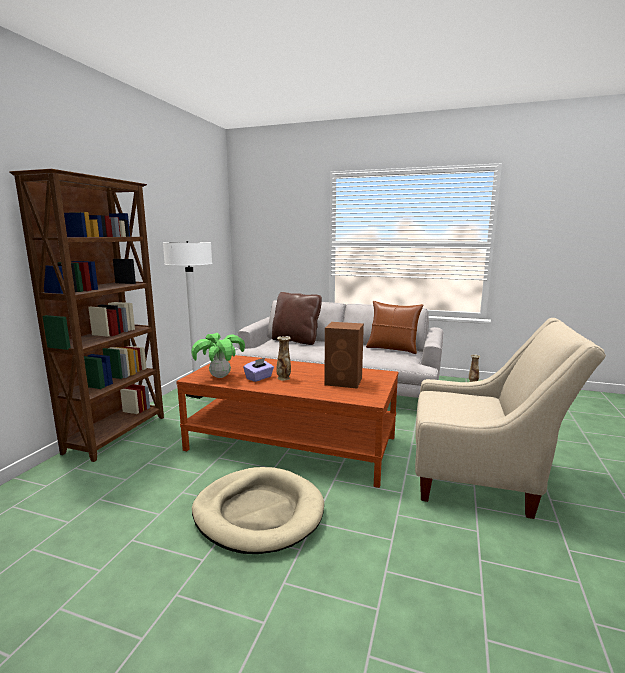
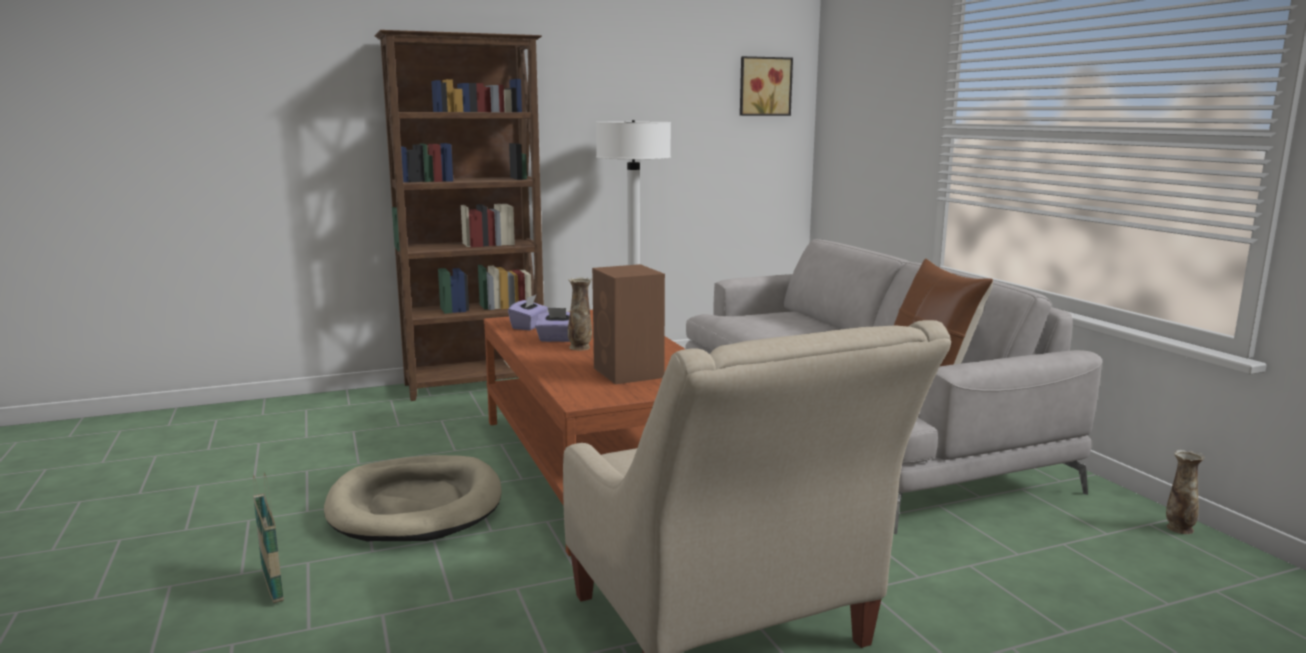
camera: 50 degrees right, 0 degrees up
potted plant [192,333,245,378] -> purple tissue box [508,294,548,330]
brown pillow [272,292,322,345] -> none
none -> basket [253,473,284,603]
none -> picture [740,56,793,116]

